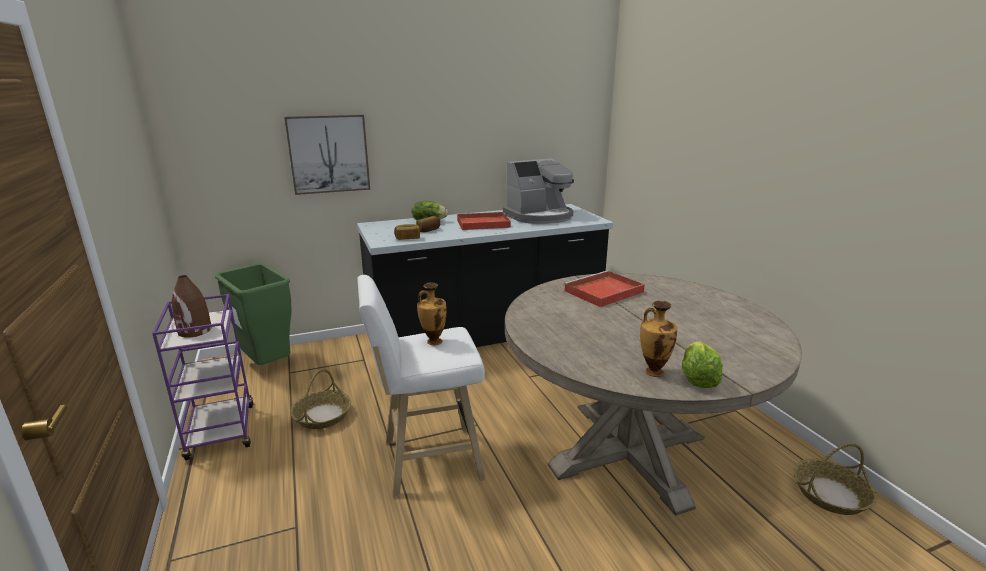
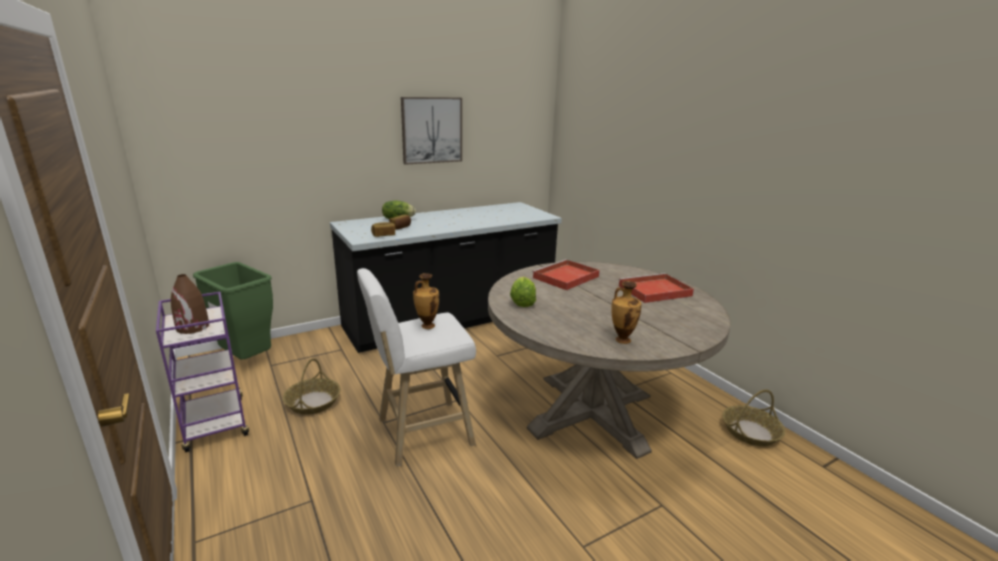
camera: 10 degrees left, 0 degrees up
picture [284,115,370,195] -> picture moved to [401,97,462,165]
red tray [457,212,511,230] -> red tray moved to [618,273,694,303]
coffee machine [503,158,574,224] -> none
lettuce [682,342,723,388] -> lettuce moved to [510,277,536,307]

